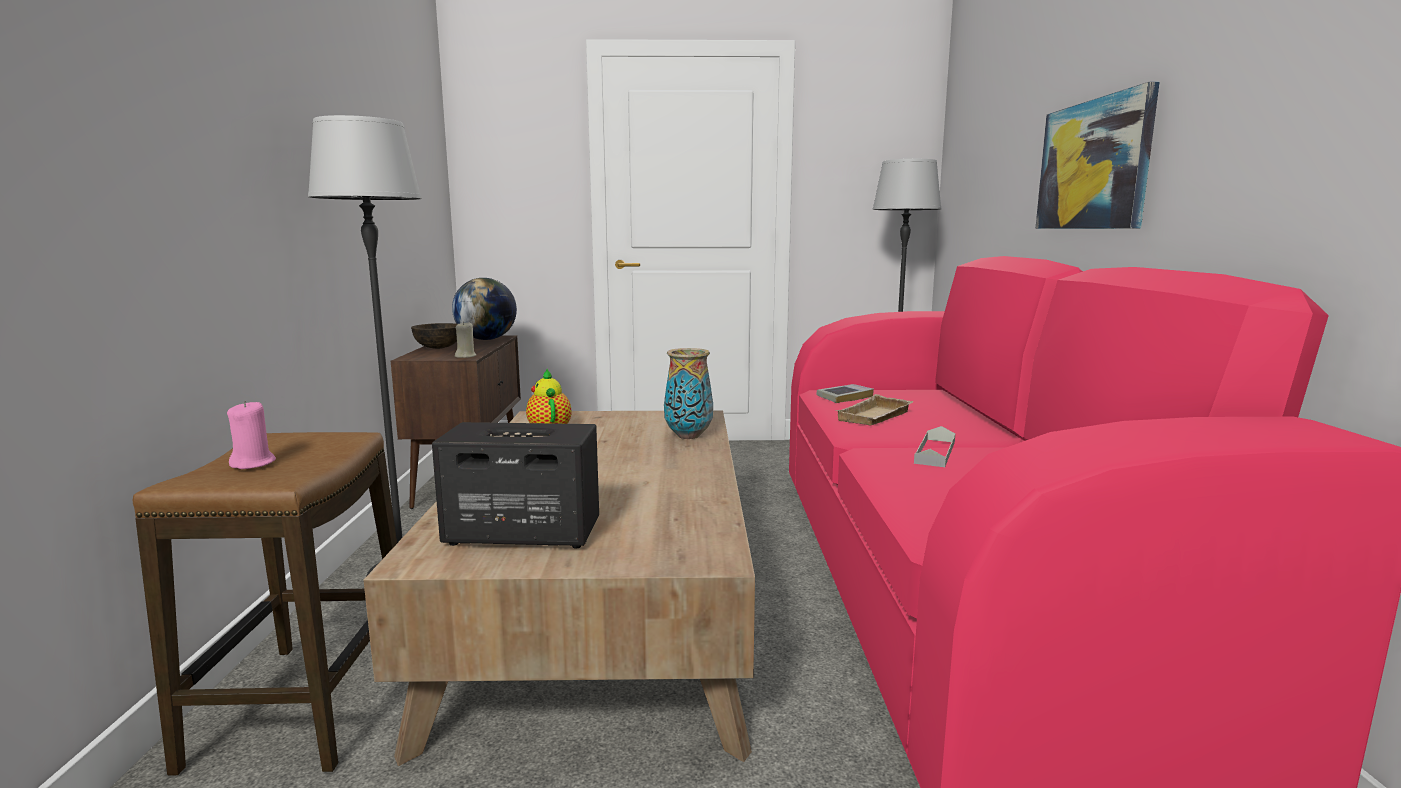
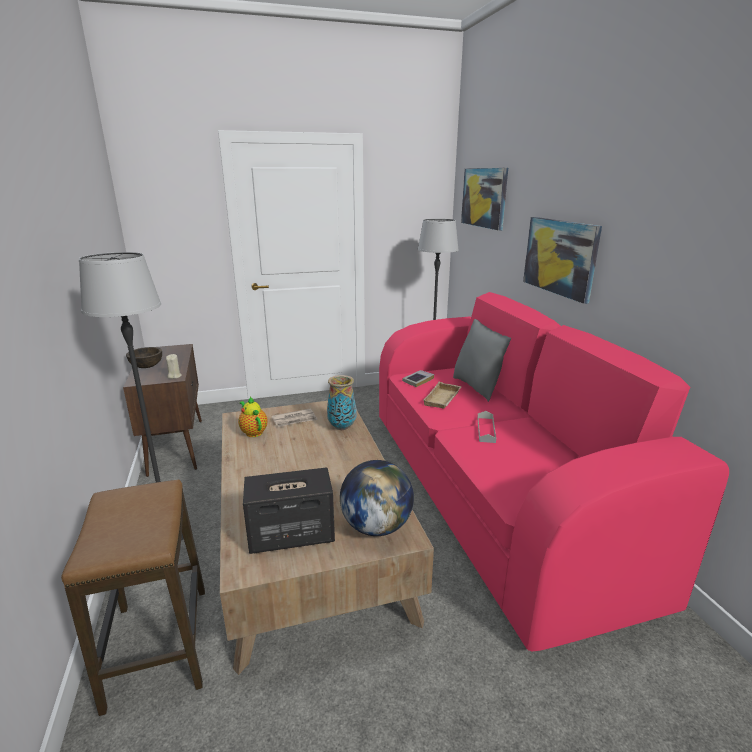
camera: 15 degrees left, 10 degrees up
pink candle [227,401,276,469] -> none
globe [452,278,517,340] -> globe moved to [340,460,414,536]
none -> newspaper [272,409,318,427]
none -> grey pillow [453,319,511,402]
none -> picture [461,168,508,231]

